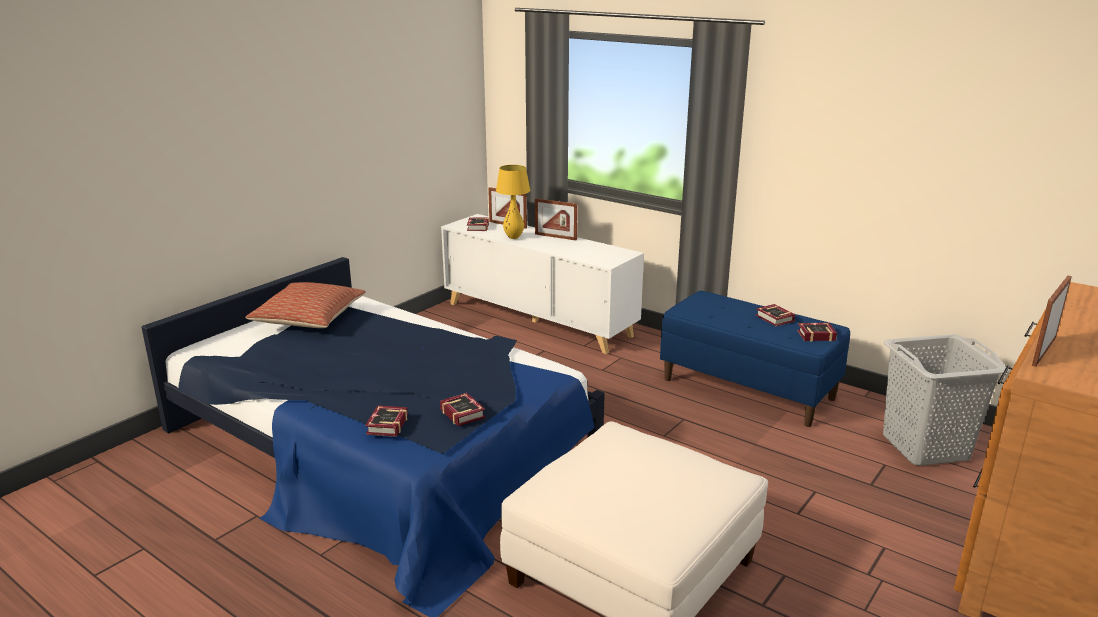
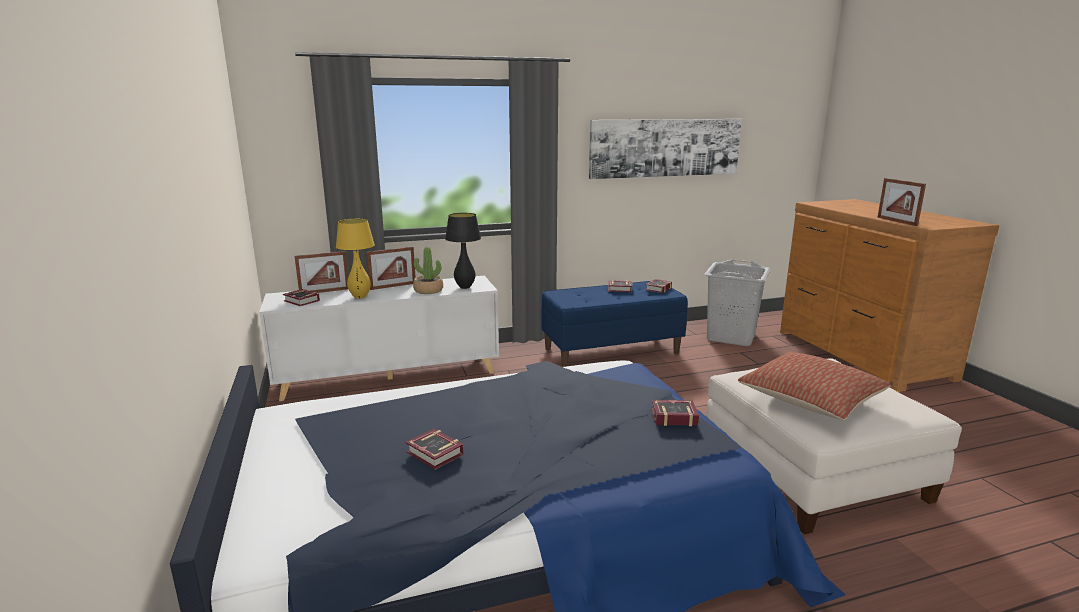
camera: 55 degrees left, 5 degrees down
pillow [245,282,366,328] -> pillow moved to [738,352,891,420]
book [365,405,408,437] -> book moved to [406,429,464,470]
none -> potted plant [413,247,443,294]
none -> black table lamp [445,213,481,289]
none -> picture [589,119,742,179]

